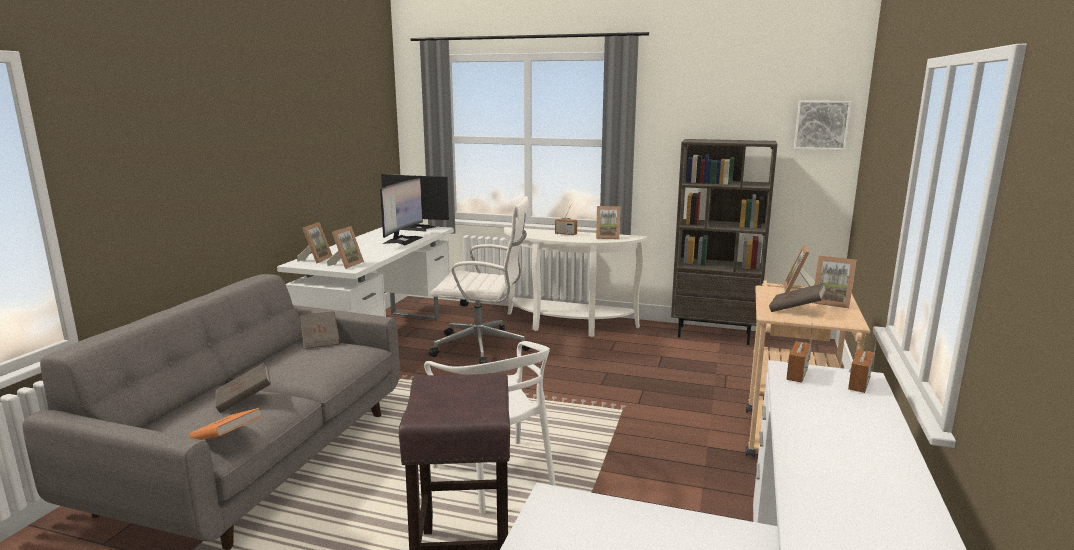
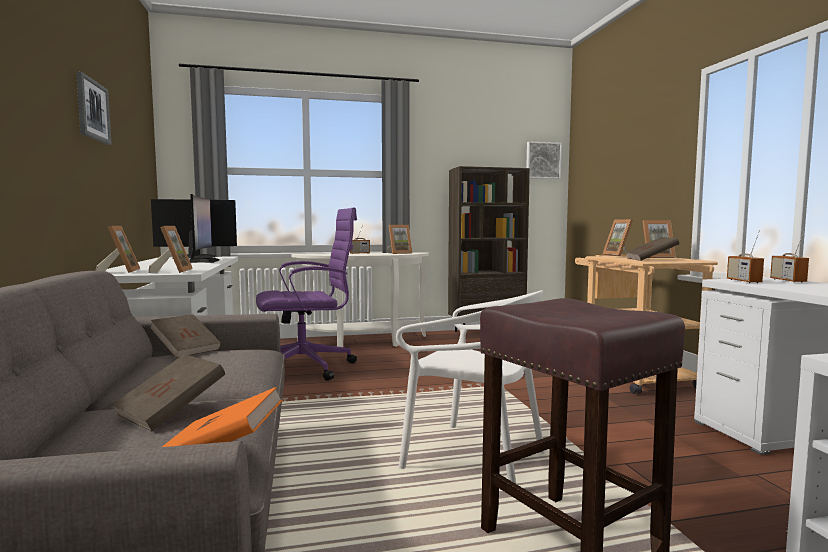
camera: 30 degrees left, 10 degrees down
white office chair [429,196,530,364] -> purple office chair [256,208,357,381]
none -> picture [76,71,112,145]

